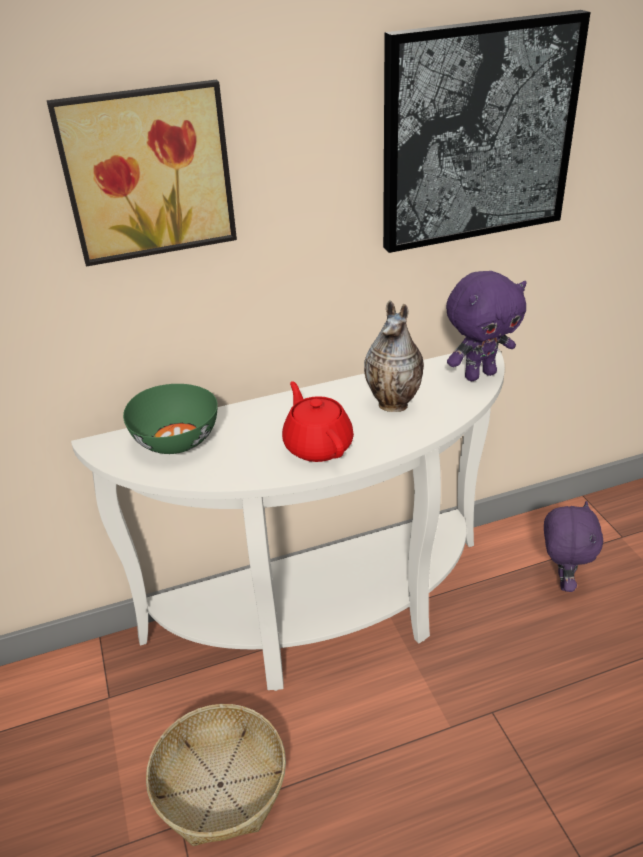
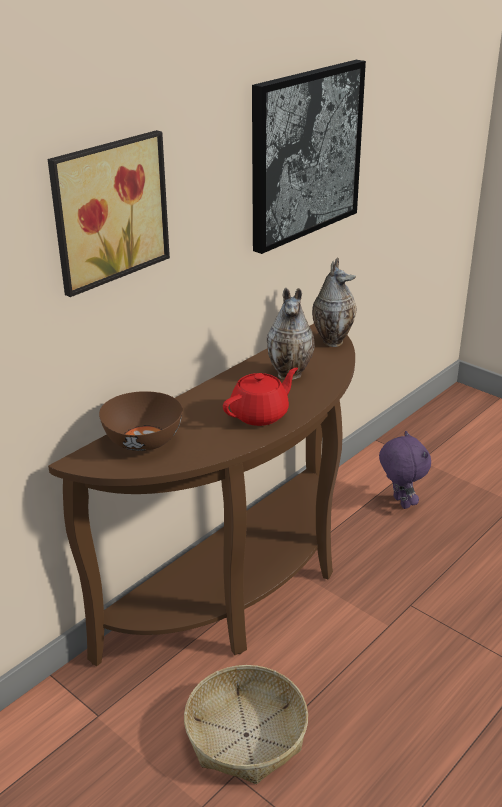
camera: 30 degrees left, 5 degrees down
white console table [71,348,505,691] -> brown console table [48,324,355,666]
green bowl [123,384,218,454] -> brown bowl [99,391,183,451]
red teapot [282,381,354,462] -> red teapot turned 105 degrees clockwise [223,368,298,426]
purple plush toy [446,271,527,381] -> vase [312,257,356,347]

